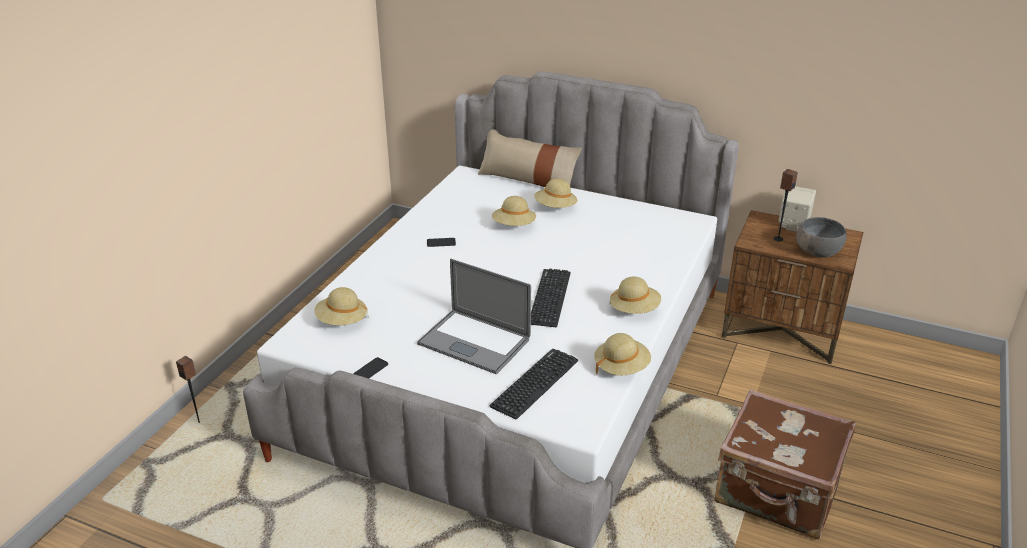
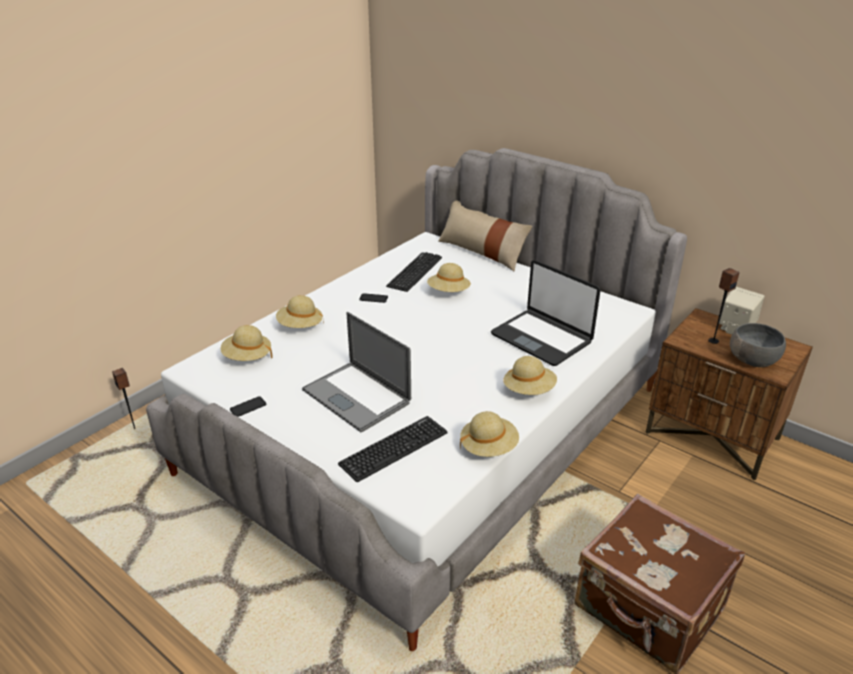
camera: 15 degrees right, 0 degrees up
keyboard [531,269,571,327] -> keyboard moved to [386,252,442,292]
beige hat [534,179,577,208] -> beige hat moved to [276,295,324,328]
none -> laptop [491,260,601,366]

